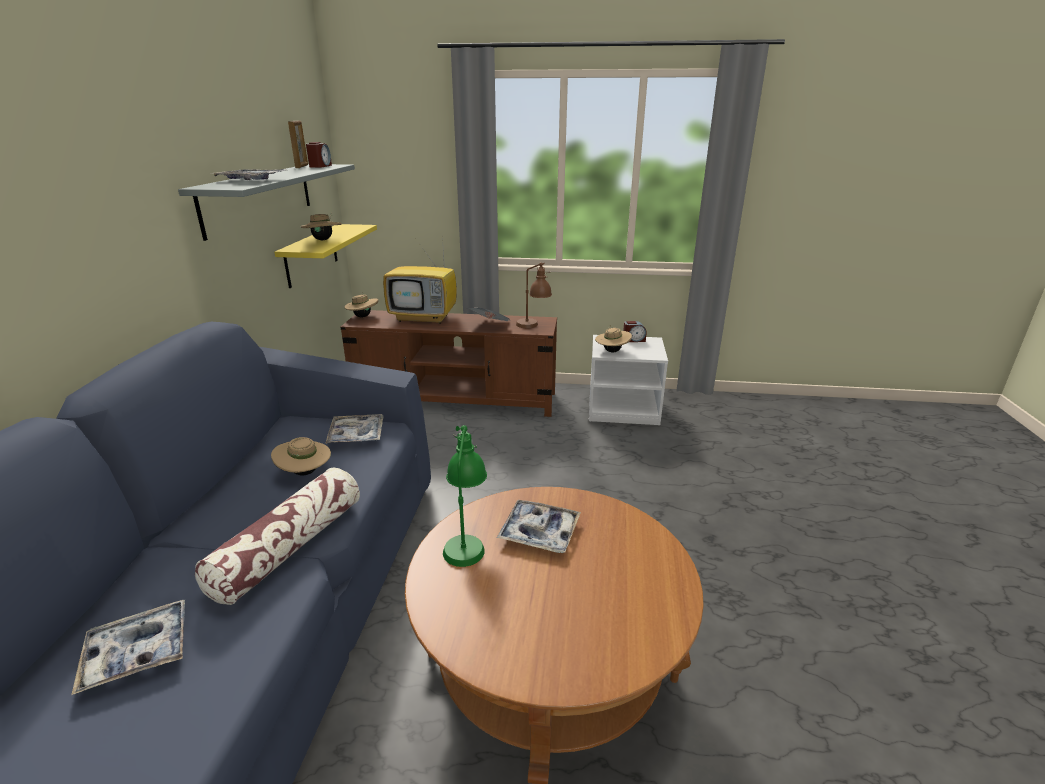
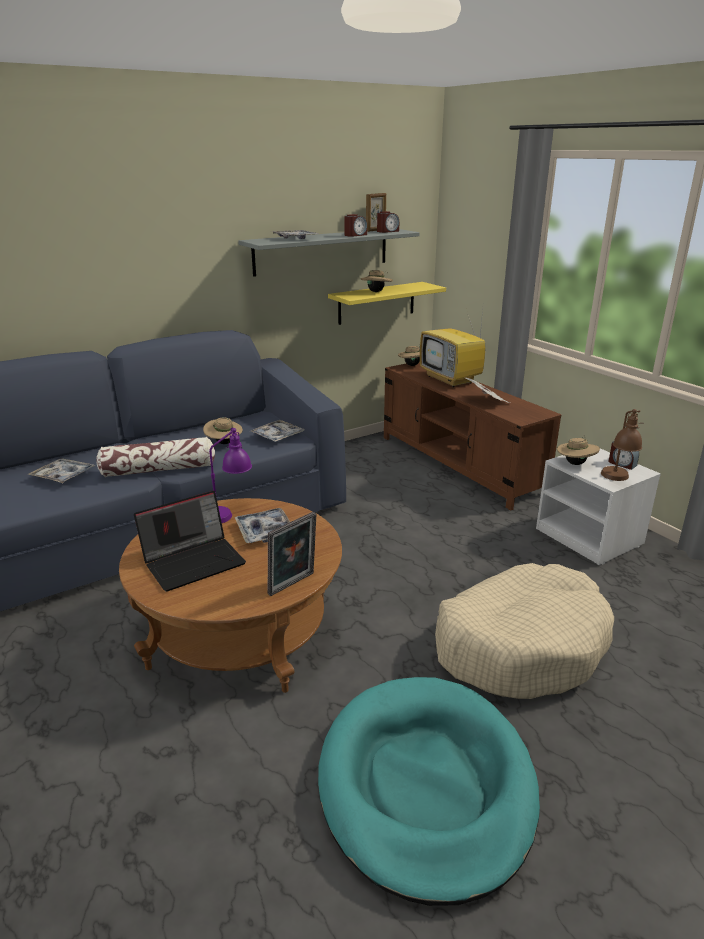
camera: 50 degrees right, 0 degrees up
green table lamp [443,425,487,567] -> purple table lamp [209,427,252,523]
brown table lamp [516,262,552,328] -> brown table lamp moved to [601,409,644,481]
none -> laptop [134,491,246,592]
none -> picture frame [268,512,317,596]
none -> turquoise dog bed [318,677,540,906]
none -> alarm clock [344,214,367,237]
none -> beige dog bed [435,563,614,699]

